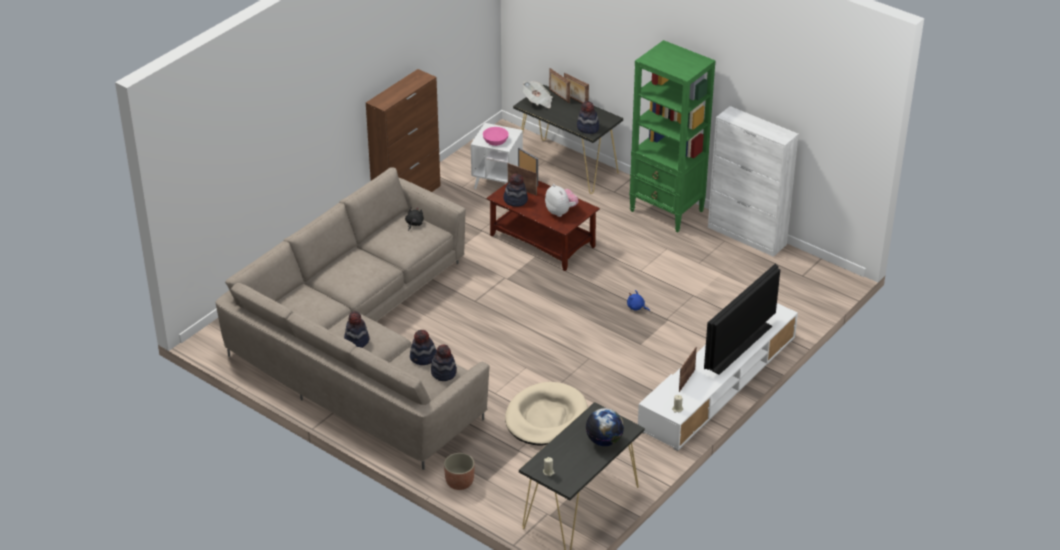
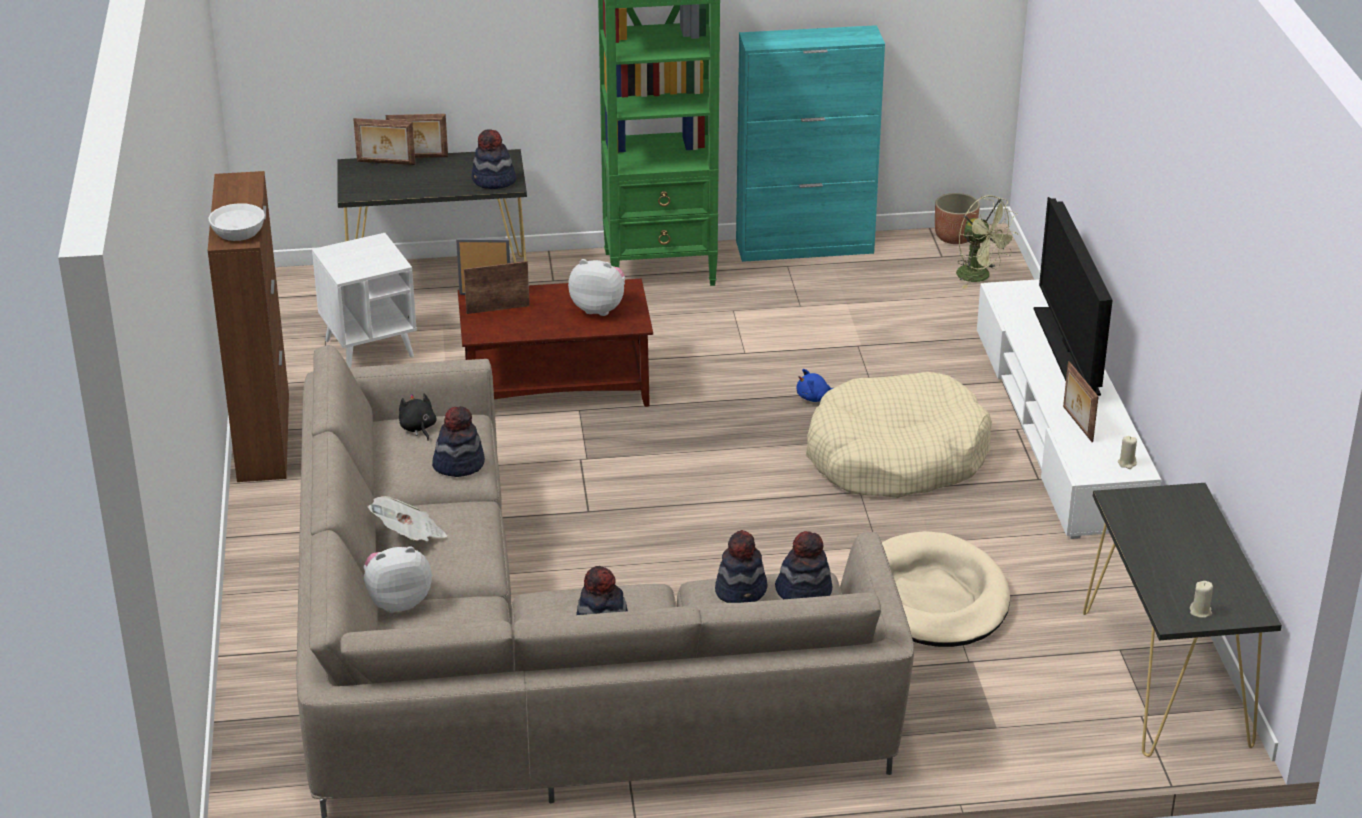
camera: 45 degrees left, 5 degrees down
planter [444,453,475,490] -> planter moved to [935,193,980,244]
pink bowl [483,127,509,146] -> none
hat [503,174,528,207] -> hat moved to [432,406,485,477]
newspaper [523,81,553,108] -> newspaper moved to [367,496,448,541]
globe [586,408,624,446] -> none
white cabinet [708,106,799,257] -> turquoise cabinet [736,25,885,262]
none -> white bowl [209,203,265,241]
none -> plush toy [363,546,432,613]
none -> beige dog bed [806,372,992,498]
none -> green fan [956,195,1018,289]

